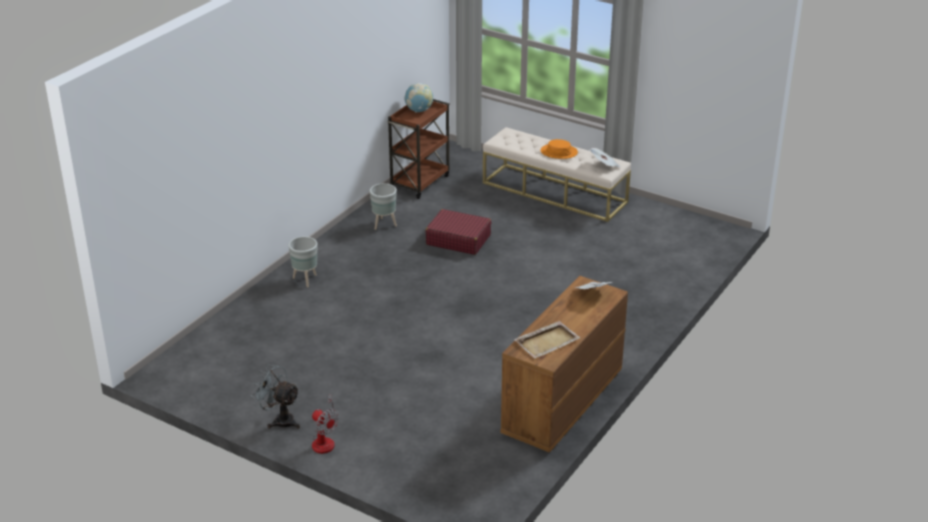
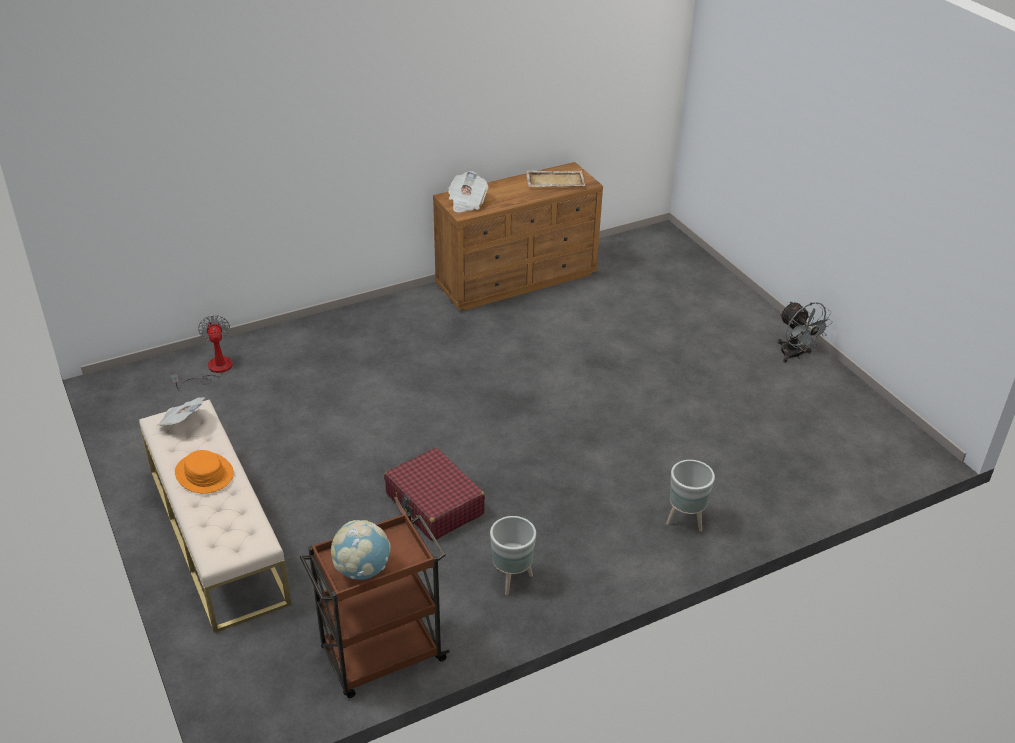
camera: 150 degrees left, 5 degrees up
fan [312,394,339,454] -> fan moved to [171,315,233,389]

